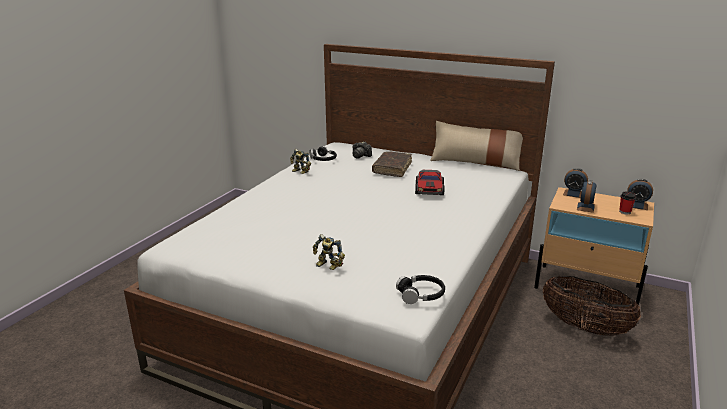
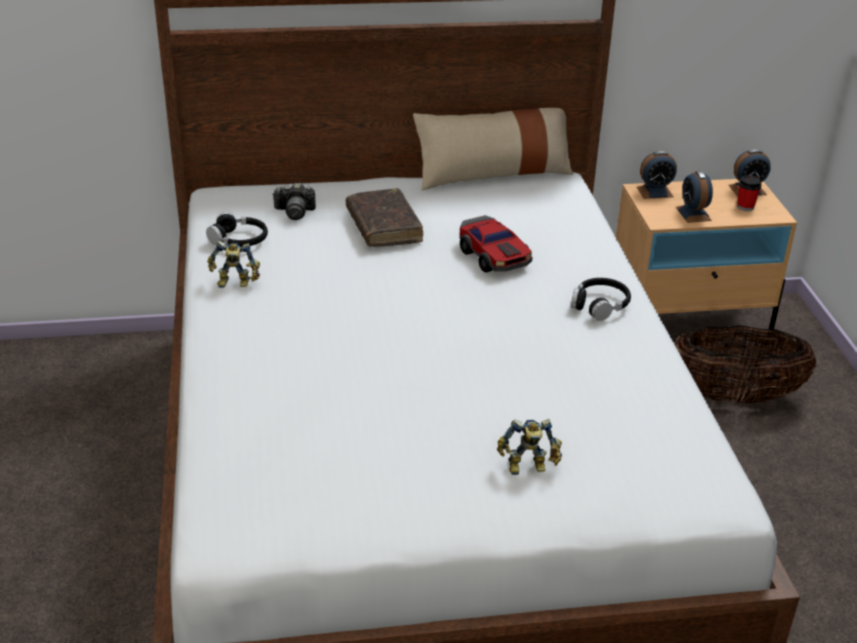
camera: 35 degrees left, 10 degrees up
black headphones [396,275,445,304] -> black headphones moved to [571,278,631,321]

